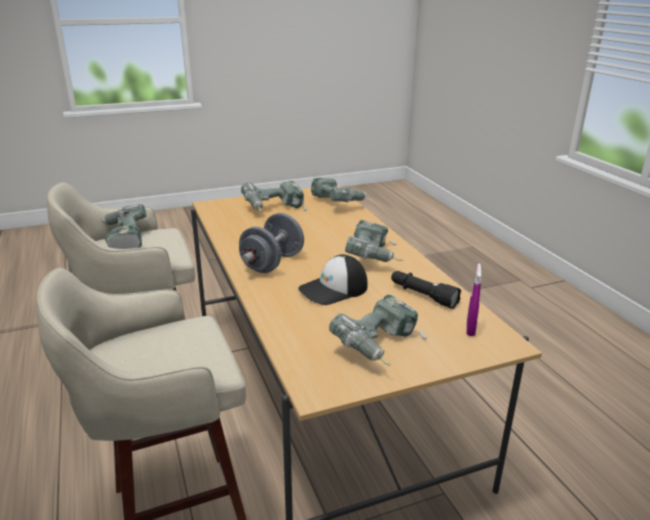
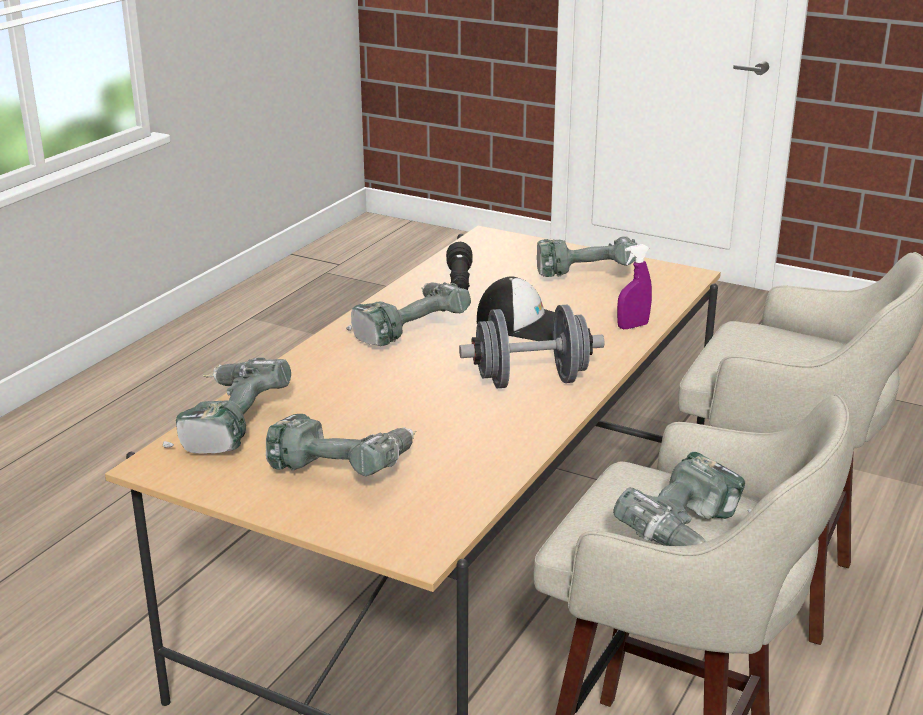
camera: 130 degrees left, 0 degrees up
purple spray bottle [466,264,481,336] -> purple spray bottle moved to [617,244,652,329]

